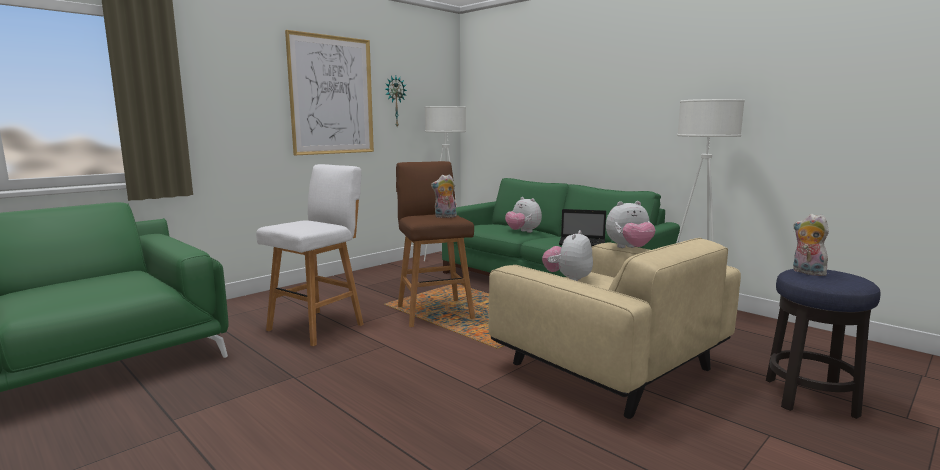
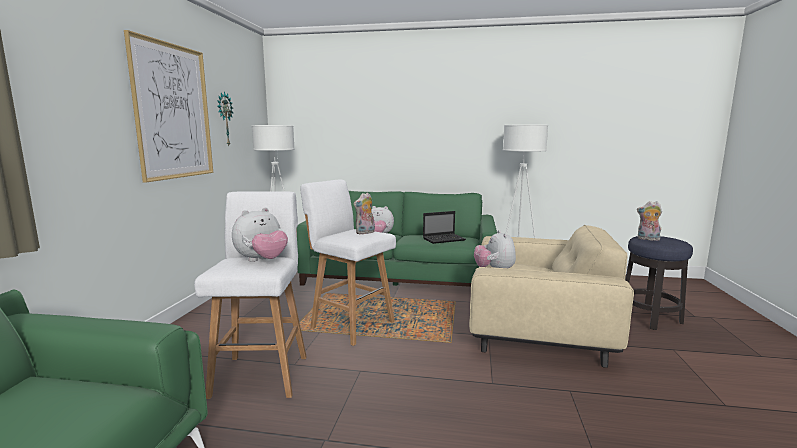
camera: 35 degrees left, 0 degrees up
brown stool [396,161,475,327] -> white stool [300,180,396,346]
plush toy [606,201,655,248] -> plush toy moved to [232,208,288,262]

